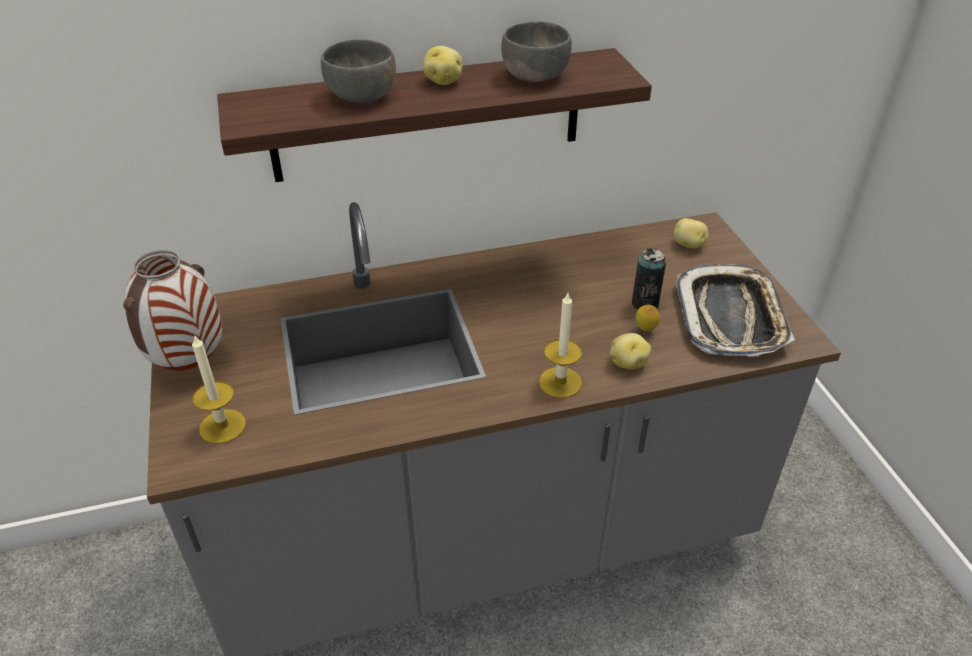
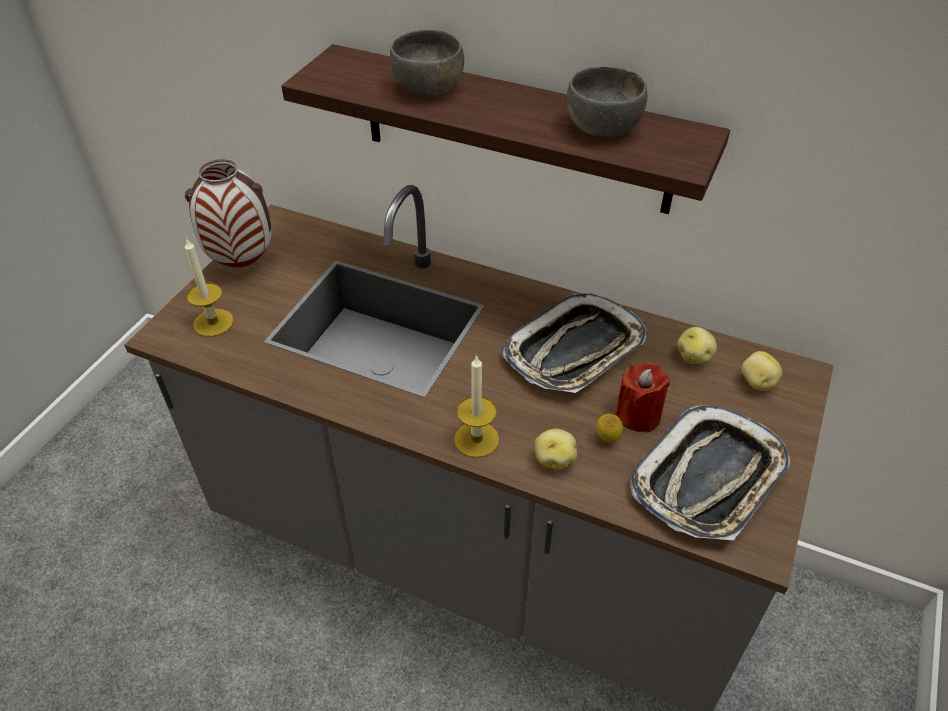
camera: 40 degrees right, 5 degrees up
potato [423,46,463,85] -> potato moved to [677,327,717,364]
can [631,248,666,310] -> red candle [616,362,670,433]
none -> tray [503,293,647,393]

